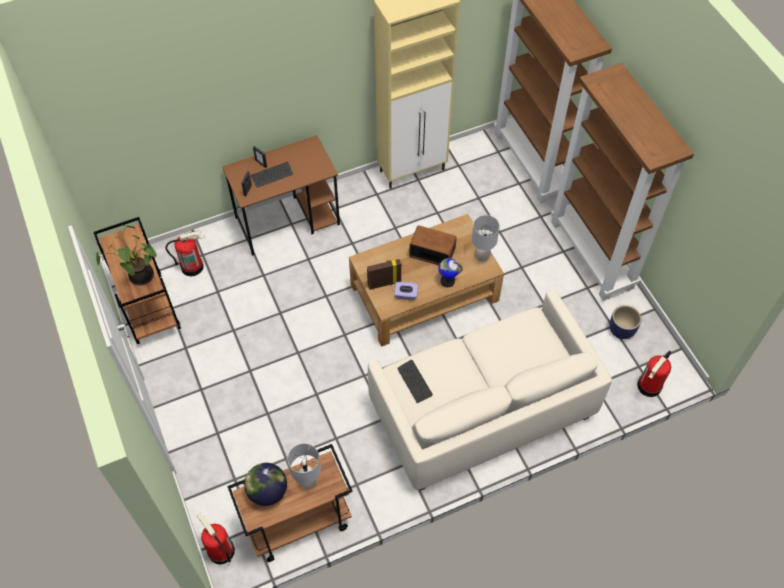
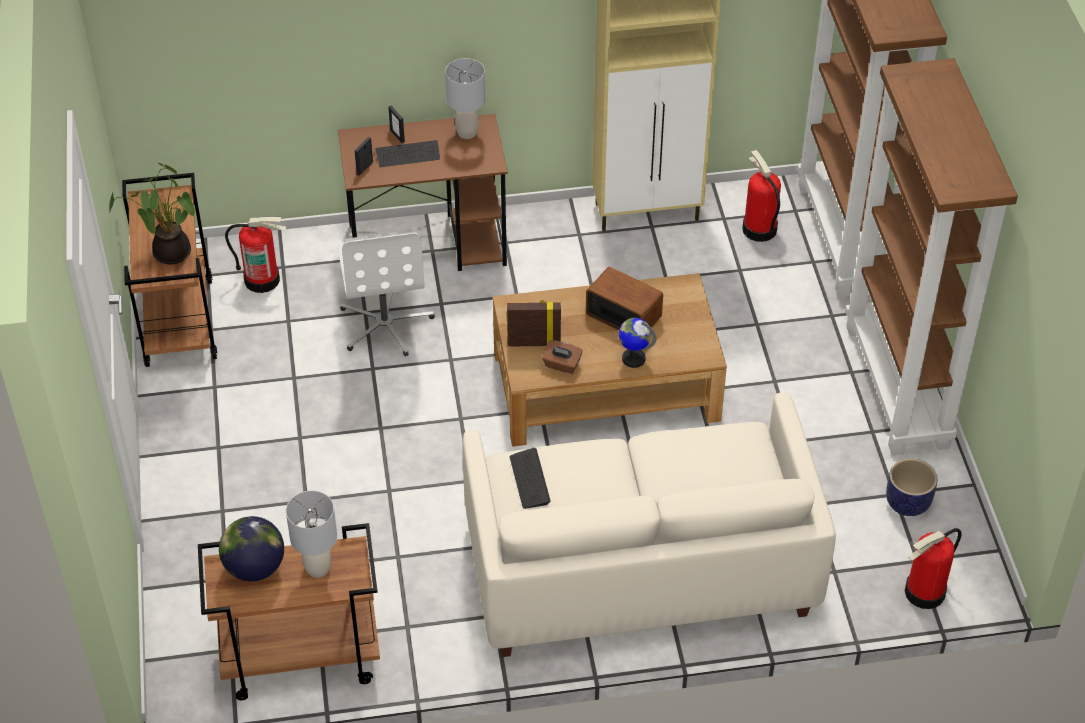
camera: 15 degrees right, 10 degrees down
fire extinguisher [197,513,235,565] -> fire extinguisher moved to [742,150,781,242]
purple tissue box [394,282,418,300] -> brown tissue box [542,340,583,374]
grey table lamp [472,215,500,261] -> grey table lamp moved to [445,58,485,139]
none -> white office chair [337,231,435,357]

